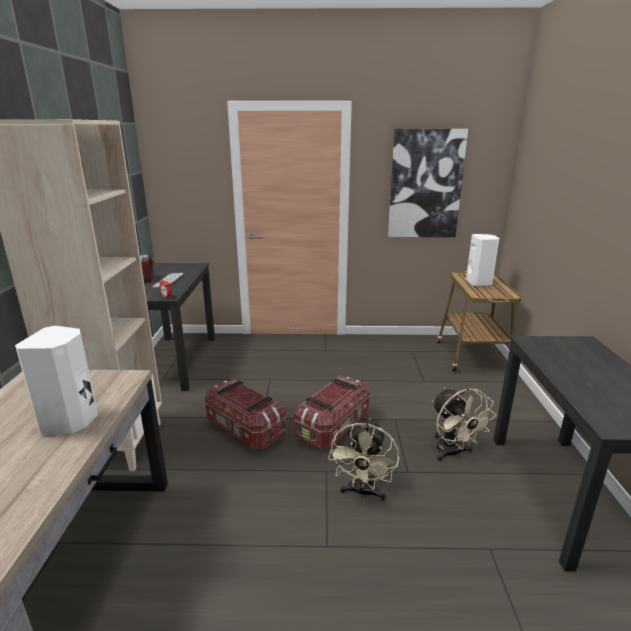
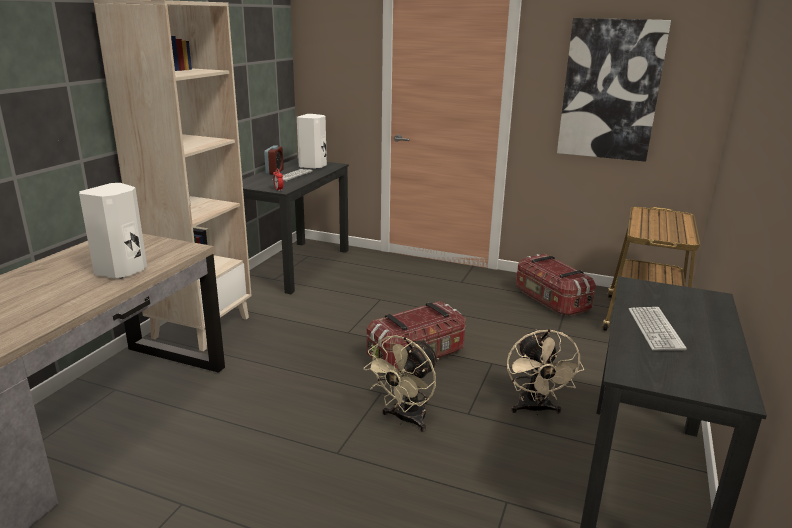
camera: 20 degrees right, 0 degrees up
storage box [205,378,286,449] -> storage box moved to [516,254,596,316]
white speaker [466,234,499,286] -> white speaker moved to [297,114,327,169]
none -> keyboard [629,307,687,351]

